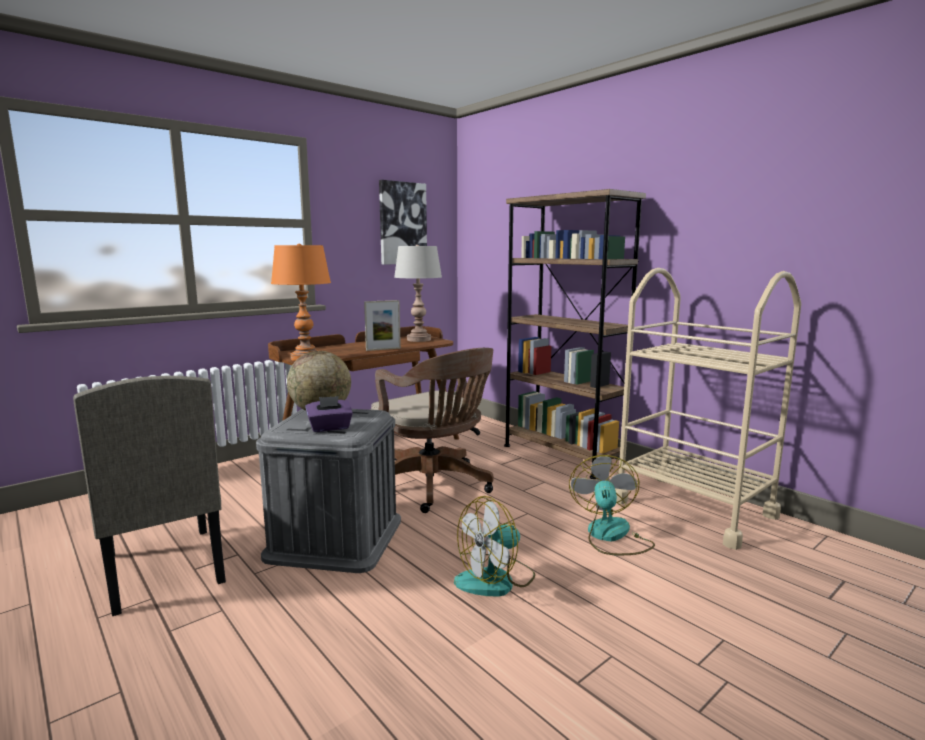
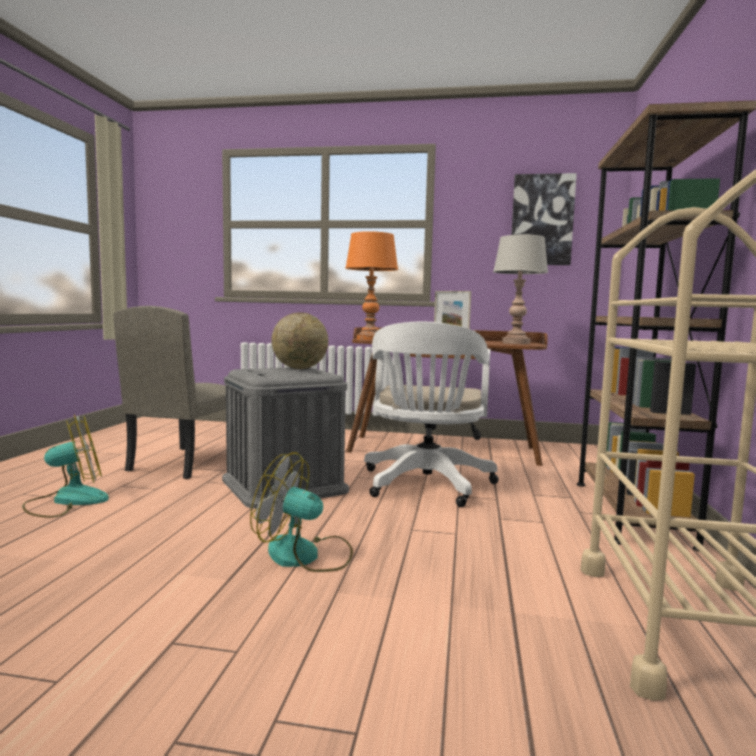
camera: 50 degrees right, 5 degrees down
purple tissue box [305,396,353,432] -> none
brown office chair [371,348,494,513] -> white office chair [364,322,499,507]
fan [569,455,655,555] -> fan moved to [22,414,109,518]

